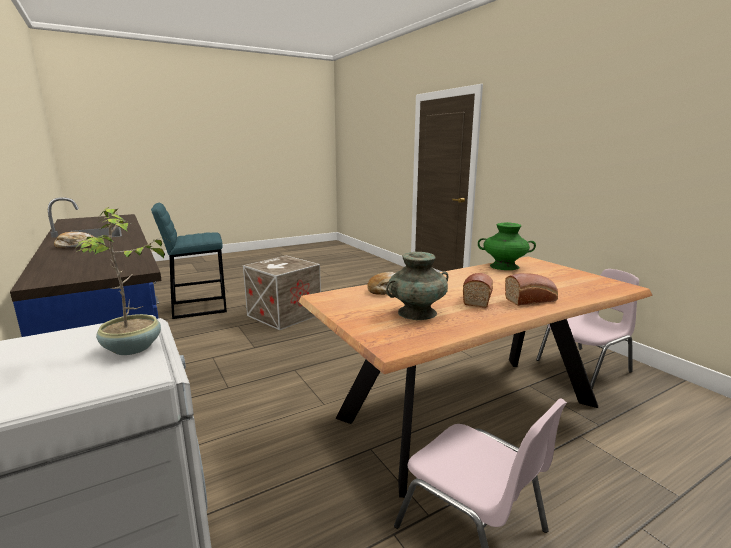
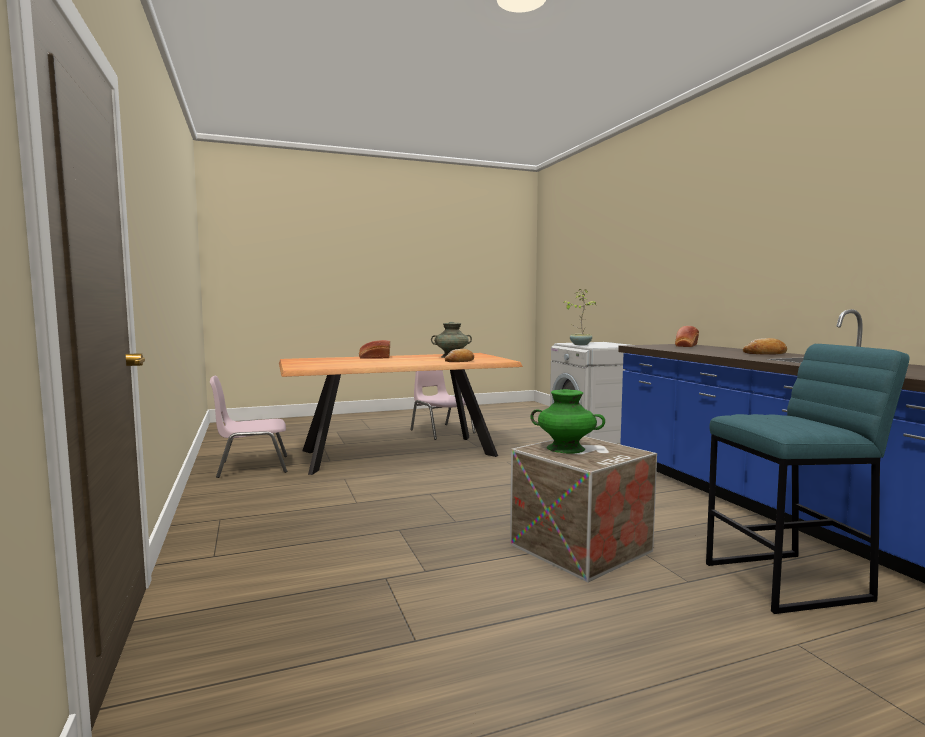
camera: 170 degrees left, 10 degrees down
bread [463,273,493,308] -> bread moved to [675,326,699,347]
green vase [478,222,536,270] -> green vase moved to [530,389,605,454]

